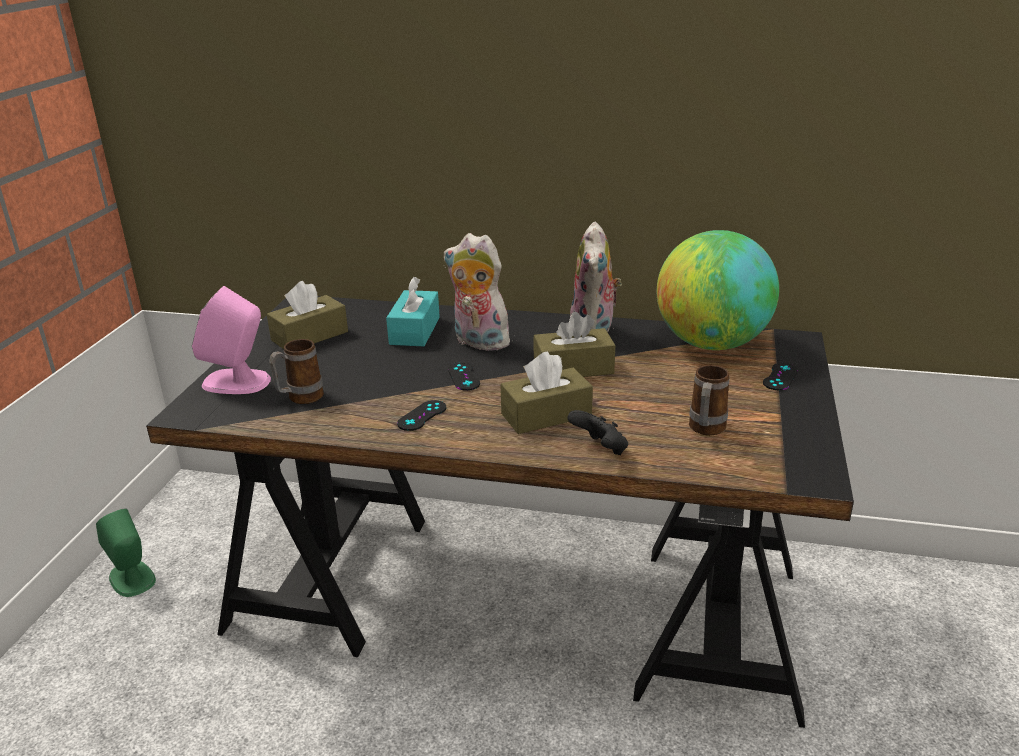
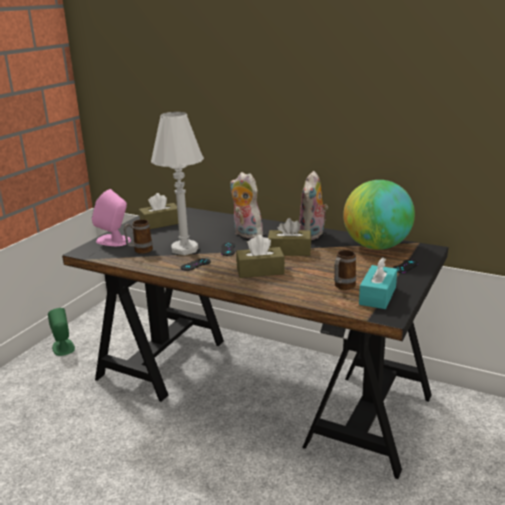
camera: 15 degrees right, 5 degrees down
turquoise tissue box [386,277,440,347] -> turquoise tissue box moved to [359,257,397,309]
black game controller [567,410,628,455] -> none
none -> white table lamp [151,112,204,255]

